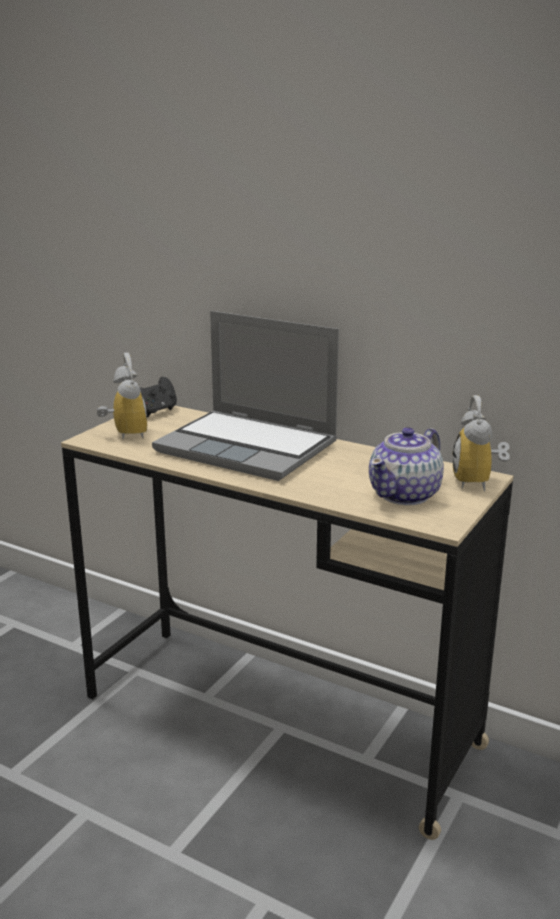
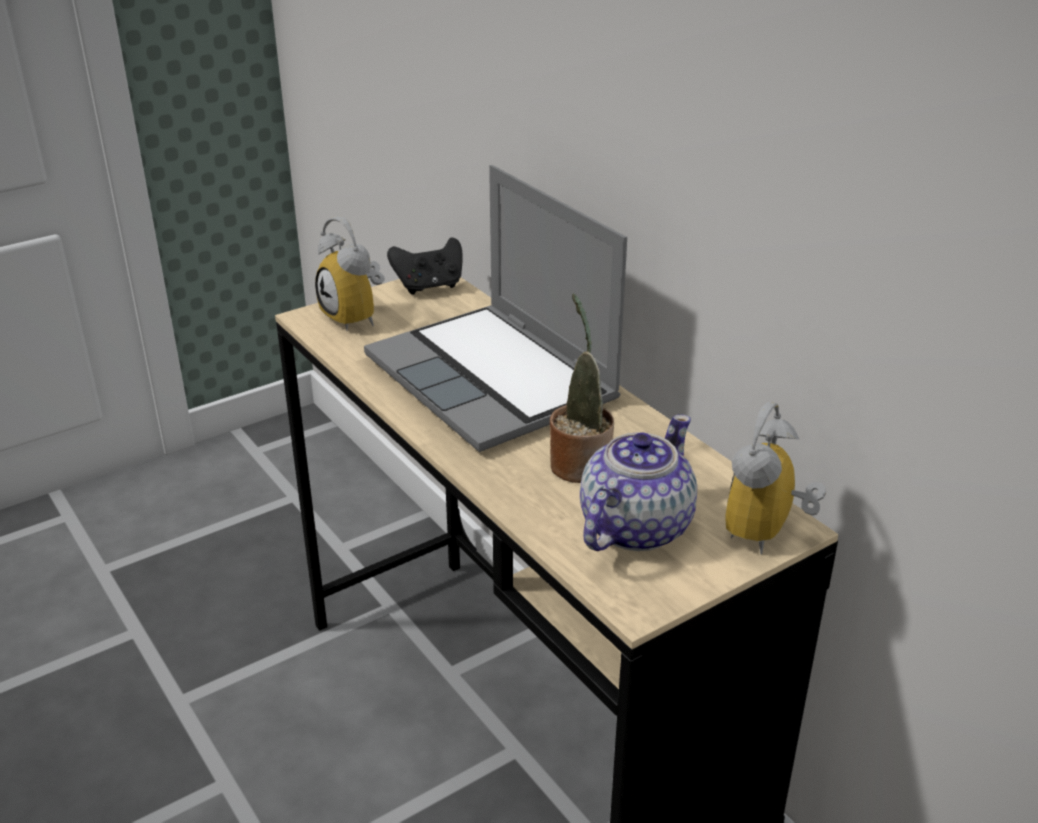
camera: 25 degrees right, 10 degrees up
alarm clock [97,352,147,439] -> alarm clock turned 135 degrees clockwise [315,216,385,331]
teapot [369,427,444,505] -> teapot turned 150 degrees clockwise [580,415,697,551]
none -> potted plant [550,294,614,483]

